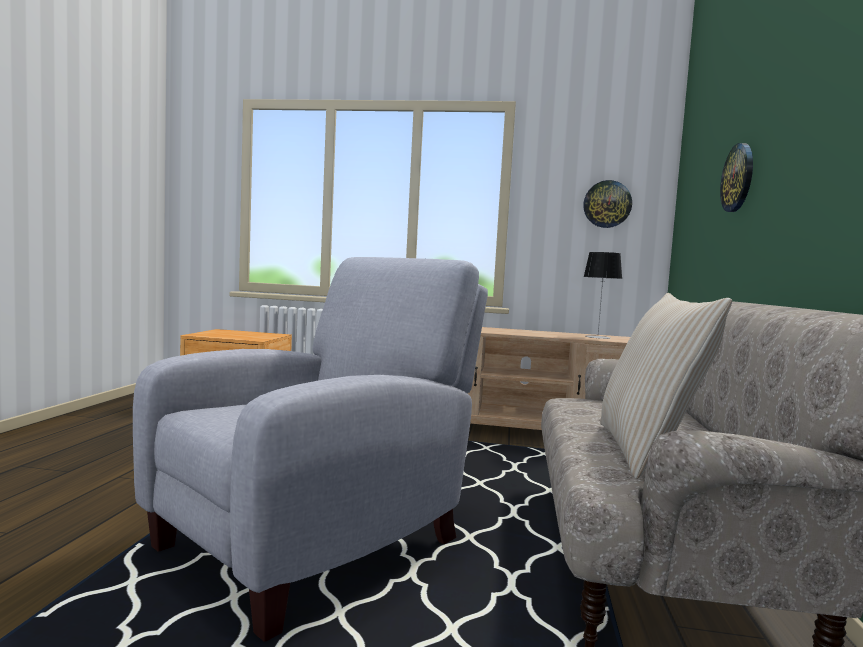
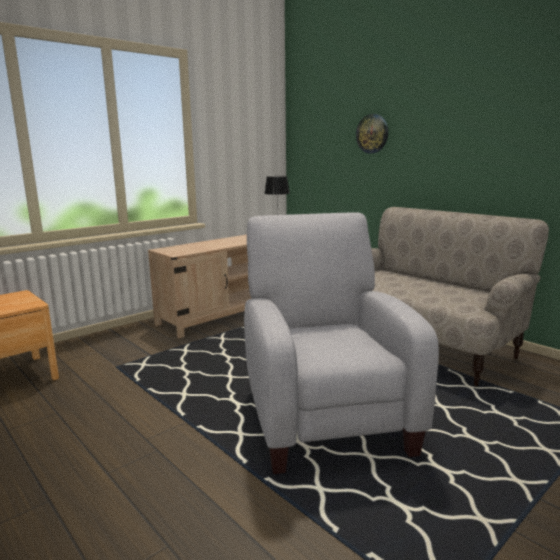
camera: 50 degrees left, 10 degrees up
wall clock [583,180,632,228] -> none
beige pillow [600,293,732,479] -> none

